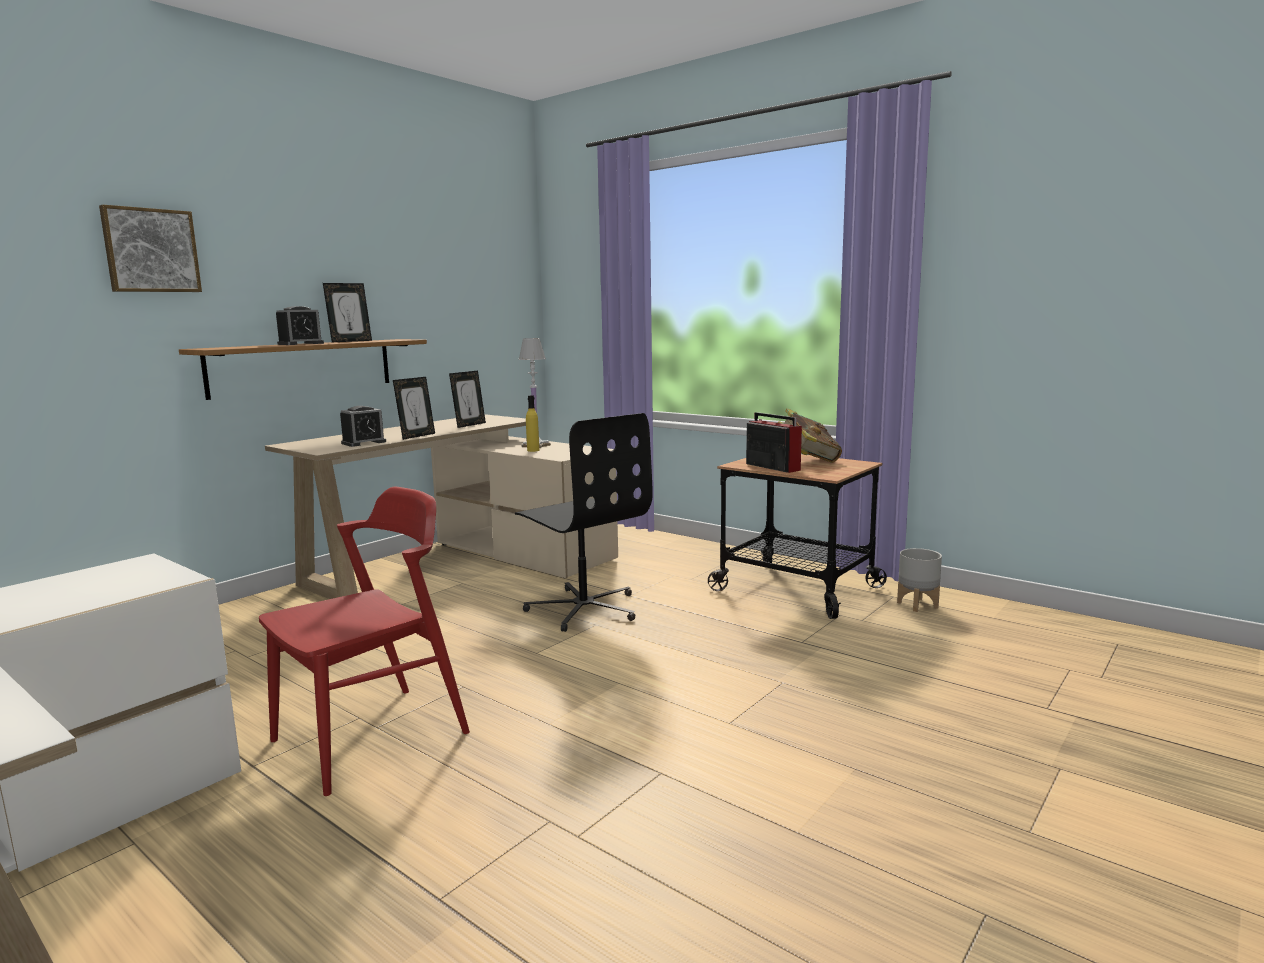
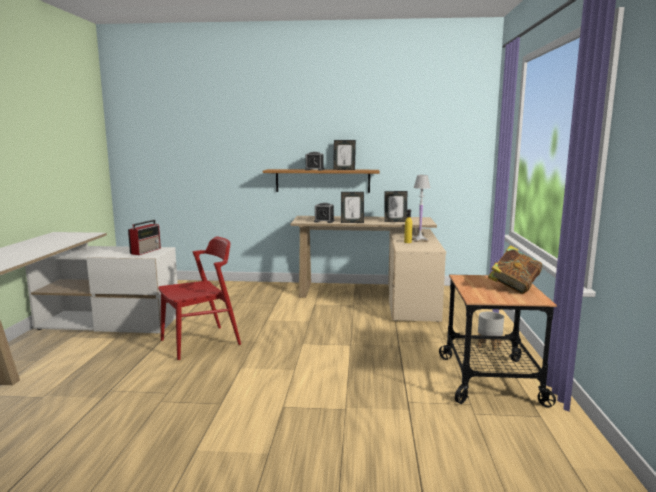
camera: 55 degrees right, 0 degrees up
picture [99,205,202,292] -> none
red chair [259,487,470,796] -> red chair turned 45 degrees counterclockwise [158,237,241,360]
black office chair [515,413,653,632] -> none
radio [746,412,802,473] -> radio moved to [128,220,161,255]
grey planter [897,548,942,612] -> grey planter moved to [477,312,504,351]

